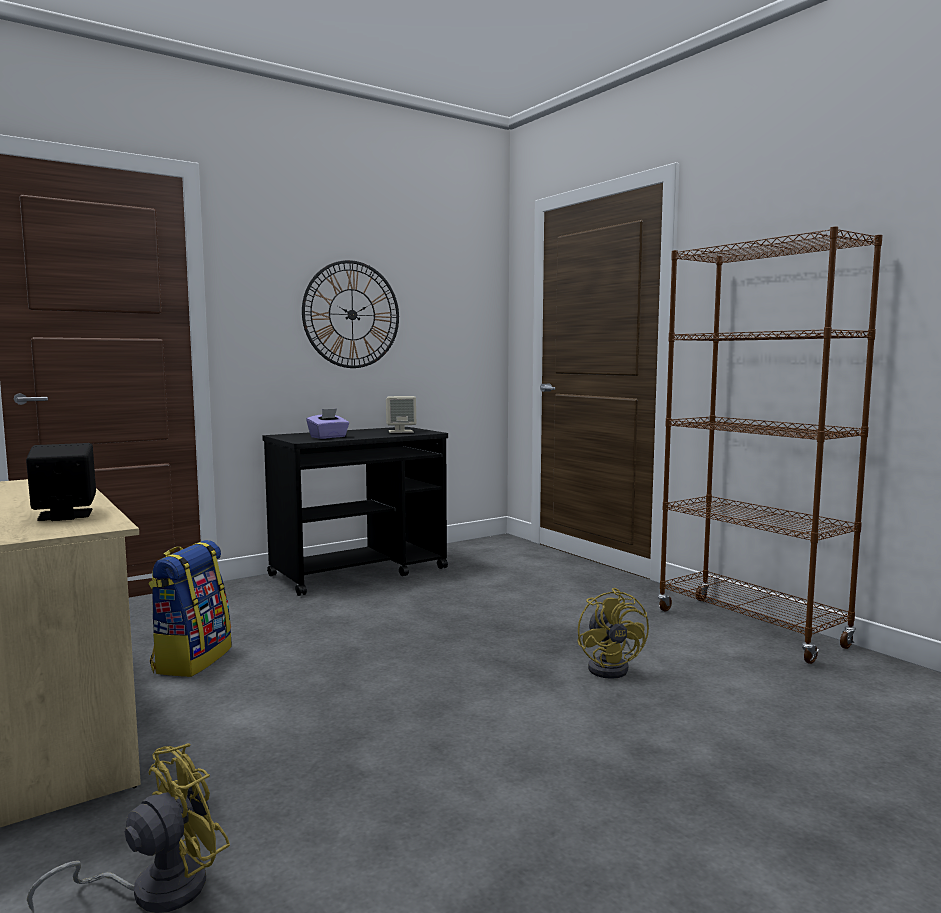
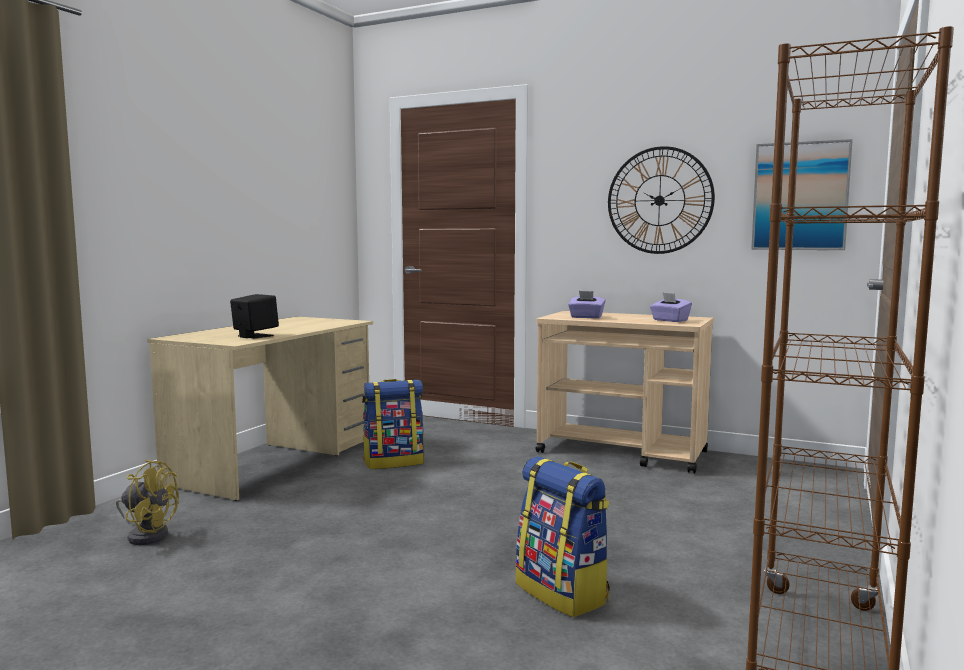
camera: 60 degrees right, 0 degrees up
black cart [262,427,448,596] -> beige cart [536,311,714,474]
beige speaker [386,396,416,433] -> purple tissue box [650,292,692,322]
yellow fan [577,588,649,679] -> backpack [516,456,610,617]
none -> picture [751,139,853,250]

